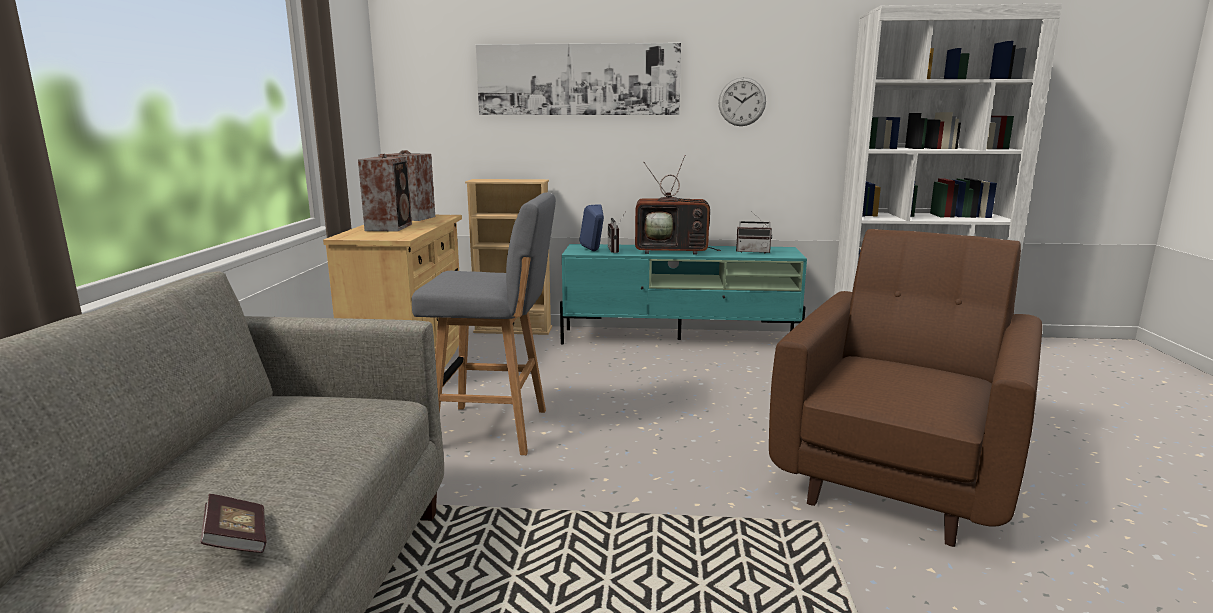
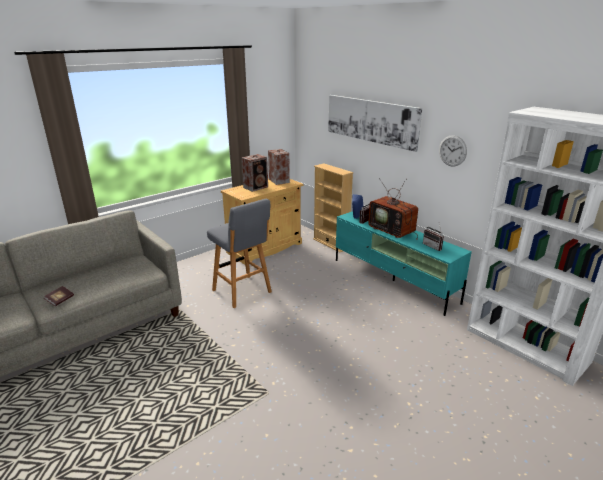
camera: 45 degrees right, 10 degrees up
brown armchair [769,229,1042,547] -> none

